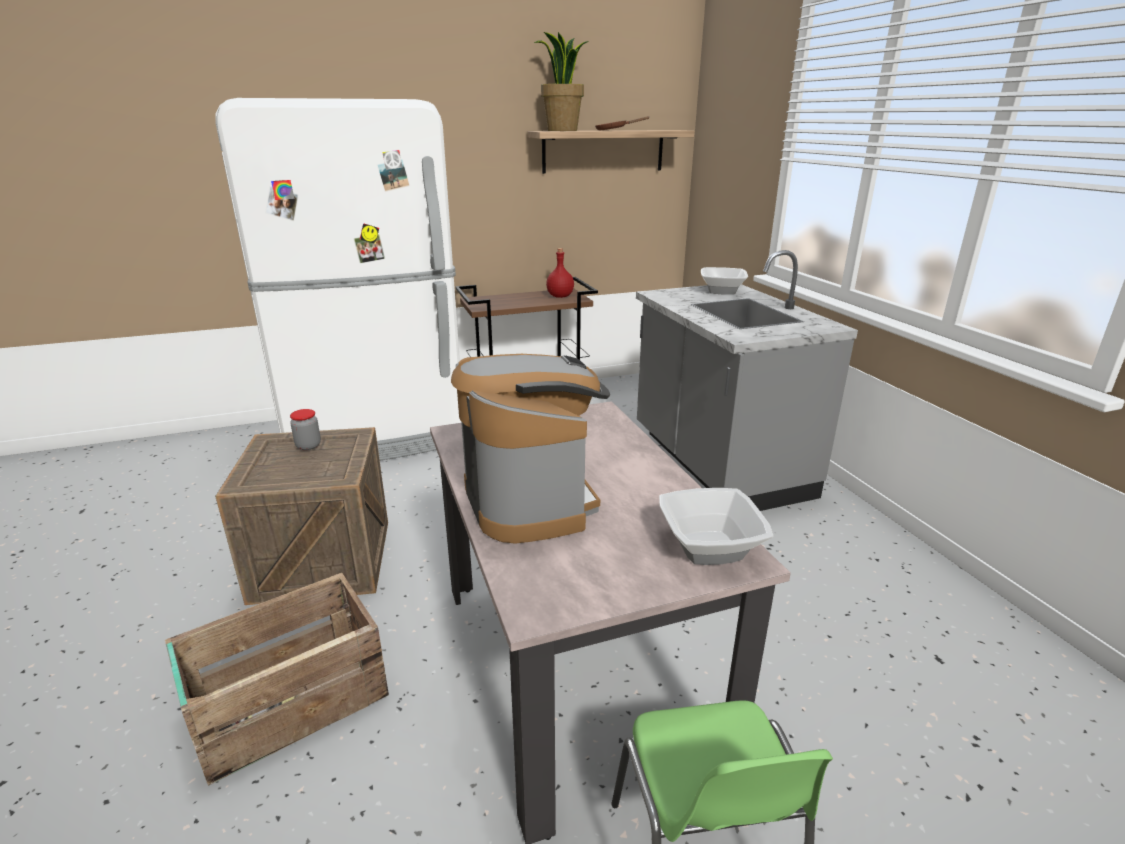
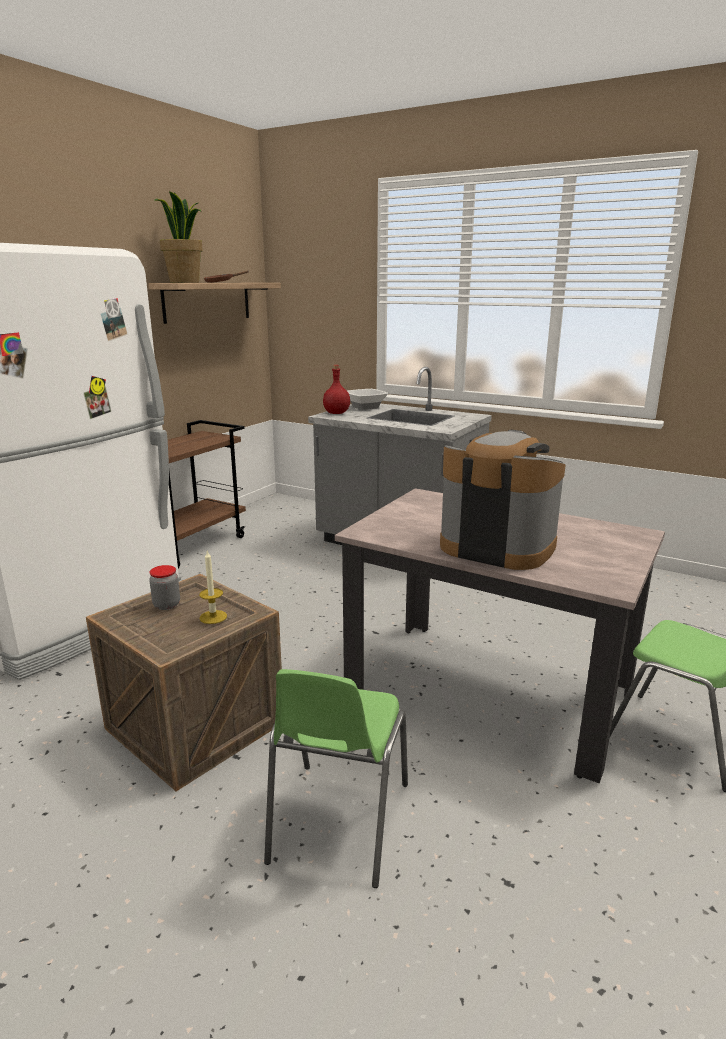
camera: 40 degrees left, 5 degrees down
crate [165,573,389,786] -> green chair [264,669,408,888]
red bottle [546,248,574,298] -> red bottle moved to [323,365,350,414]
bowl [659,488,773,565] -> none
none -> candle [199,551,227,624]

